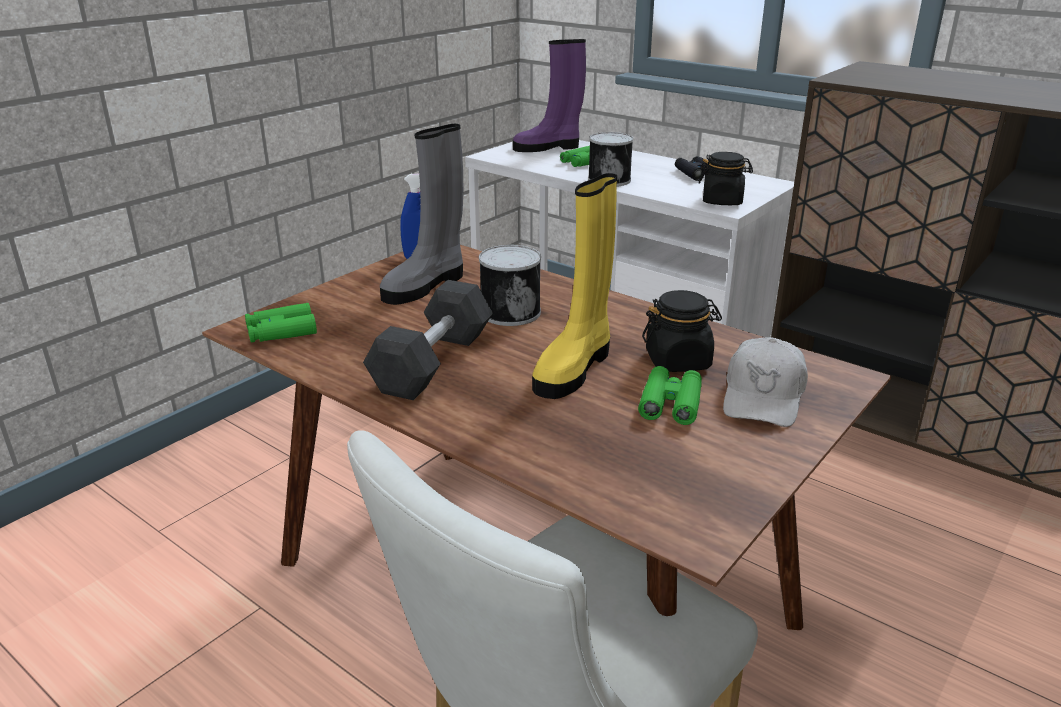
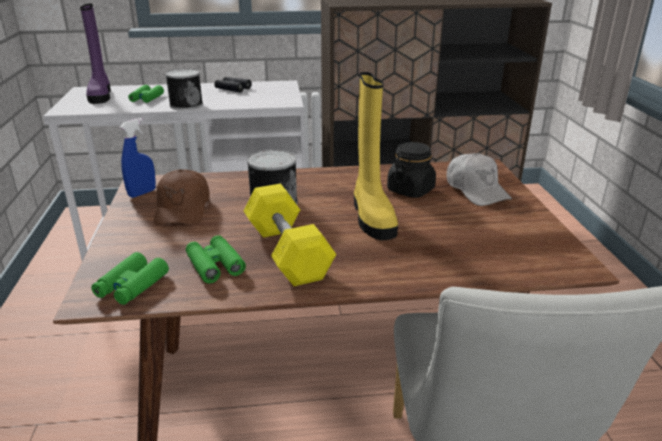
camera: 45 degrees left, 0 degrees up
grey dumbbell [363,280,493,400] -> yellow dumbbell [244,183,336,286]
grey boot [380,124,463,305] -> brown cap [154,169,210,225]
purple boot [513,39,586,152] -> purple boot turned 45 degrees counterclockwise [80,4,111,104]
green binoculars [638,366,702,425] -> green binoculars moved to [186,235,246,284]
black jar [698,152,753,205] -> none

